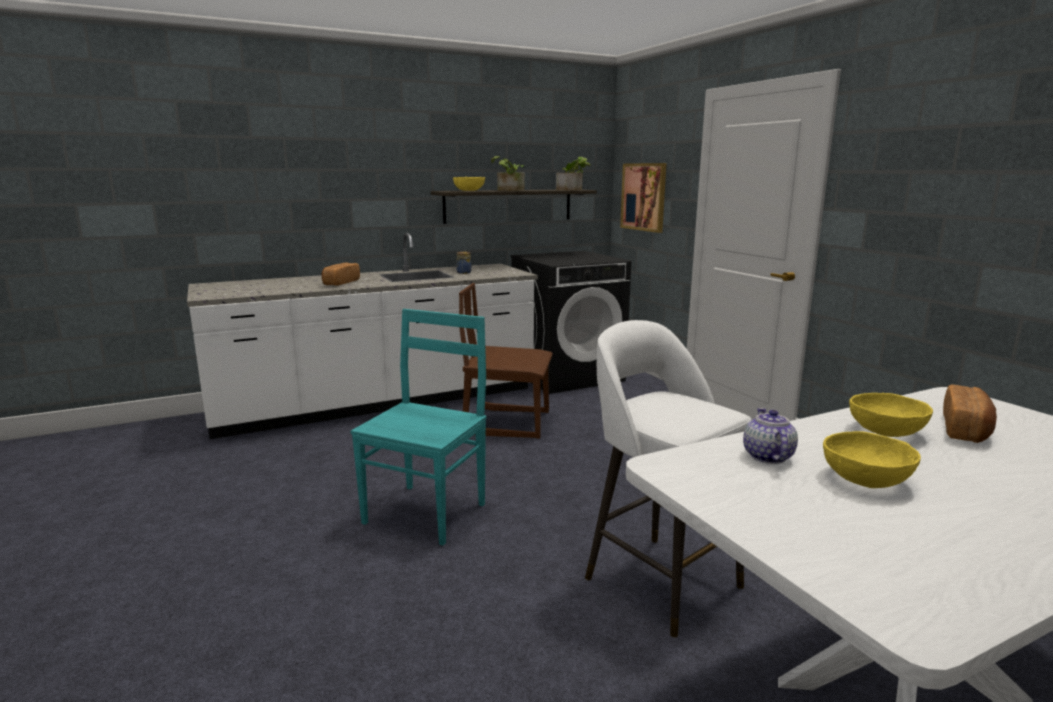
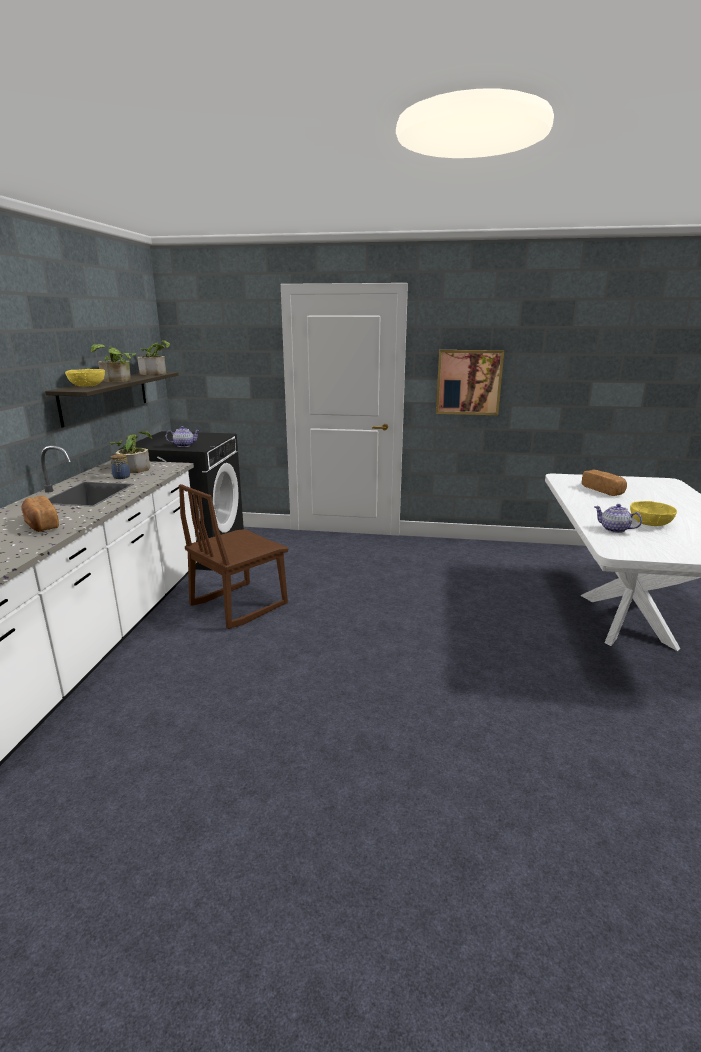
camera: 55 degrees left, 5 degrees up
turquoise chair [350,309,487,546] -> none
white stool [585,320,751,638] -> none
picture [620,163,667,233] -> picture moved to [436,350,504,415]
yellow bowl [849,393,933,437] -> none
none -> potted plant [110,431,152,473]
none -> teapot [166,426,200,447]

